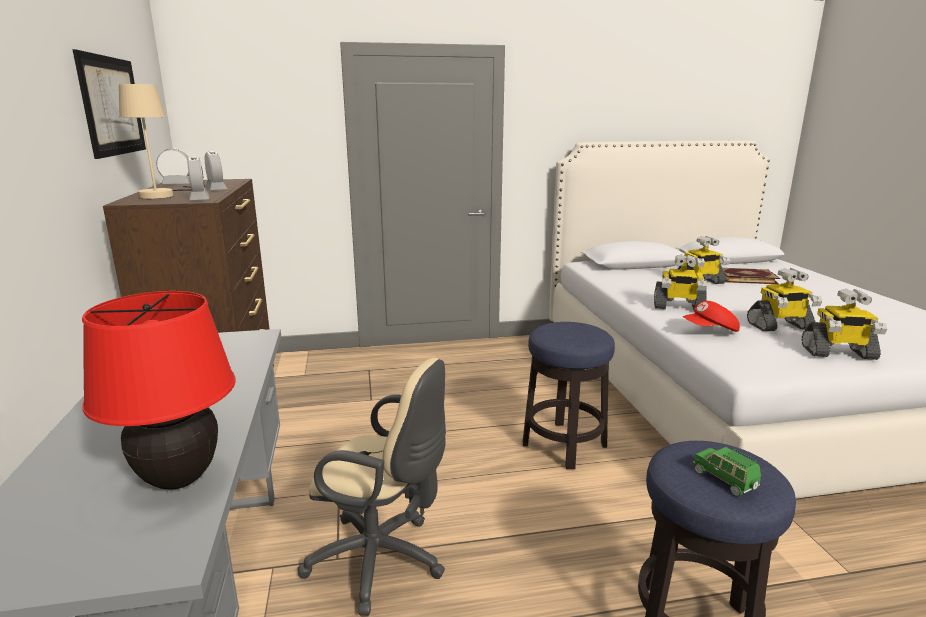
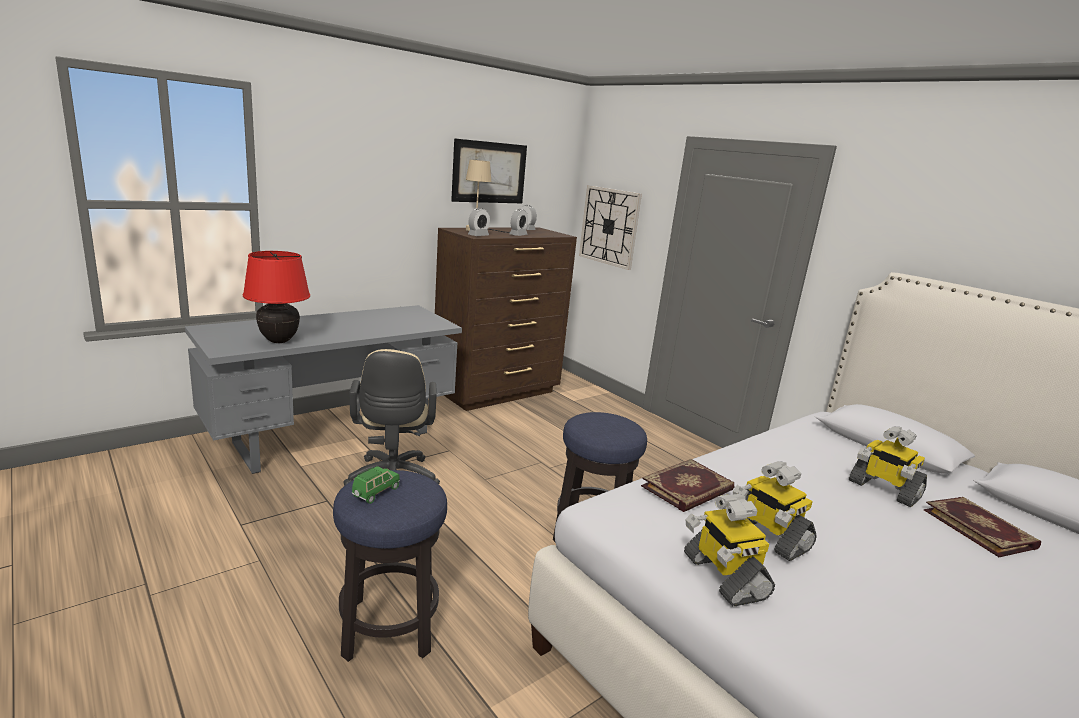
camera: 60 degrees right, 0 degrees up
toy robot [654,254,707,310] -> none
red cap [683,301,740,332] -> book [641,459,734,512]
none -> wall clock [579,185,642,270]

